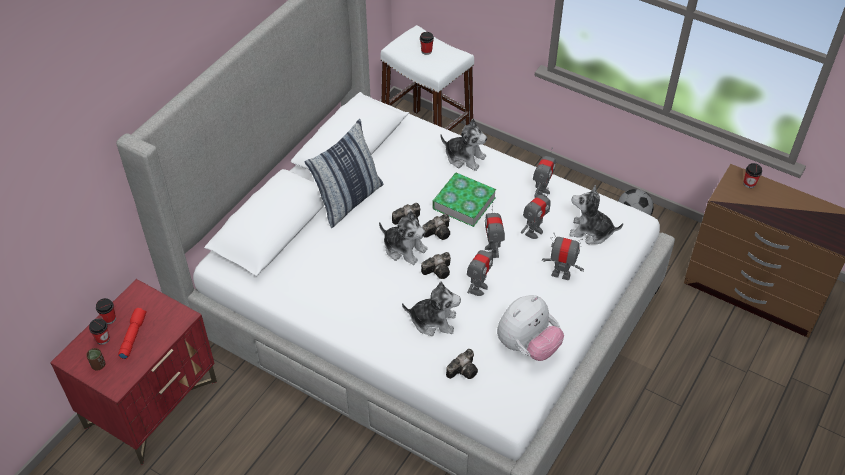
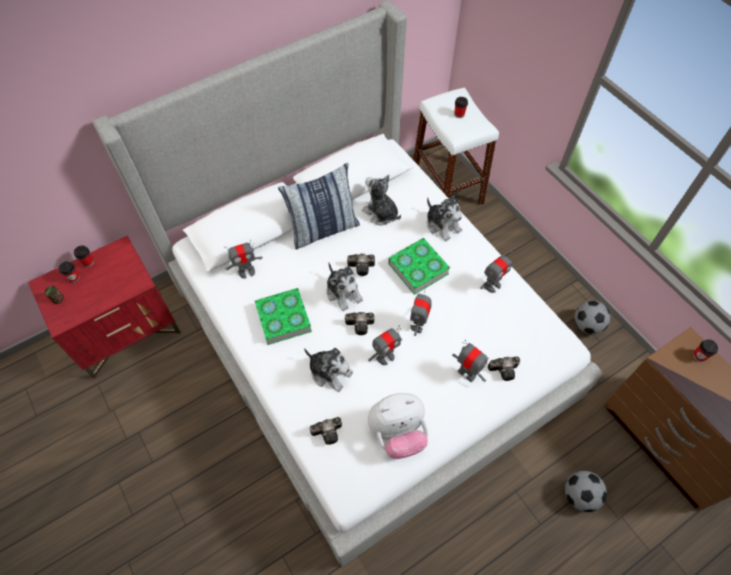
camera: 25 degrees right, 10 degrees up
red flashlight [118,308,146,359] -> none
camera [422,214,450,240] -> camera moved to [488,356,520,381]
toy robot [521,188,551,239] -> toy robot moved to [224,240,263,279]
plush toy [569,185,623,244] -> plush toy moved to [362,175,401,226]
none -> book [255,288,312,345]
none -> football [565,471,607,512]

